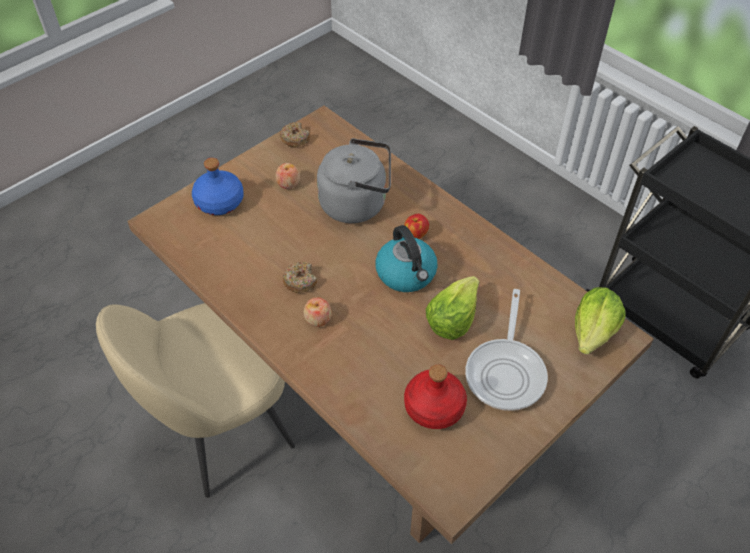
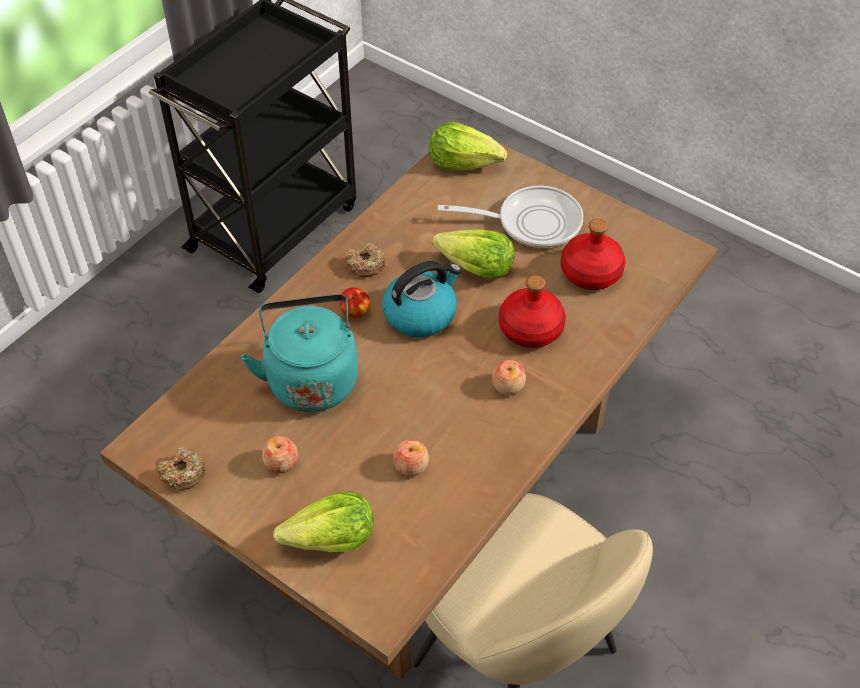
camera: 100 degrees left, 0 degrees up
blue bottle [192,158,244,215] -> lettuce [273,491,374,552]
donut [283,262,317,293] -> donut moved to [345,243,386,277]
grey kettle [317,138,391,223] -> turquoise kettle [241,294,358,412]
none -> apple [393,439,429,477]
none -> red bottle [499,275,566,348]

